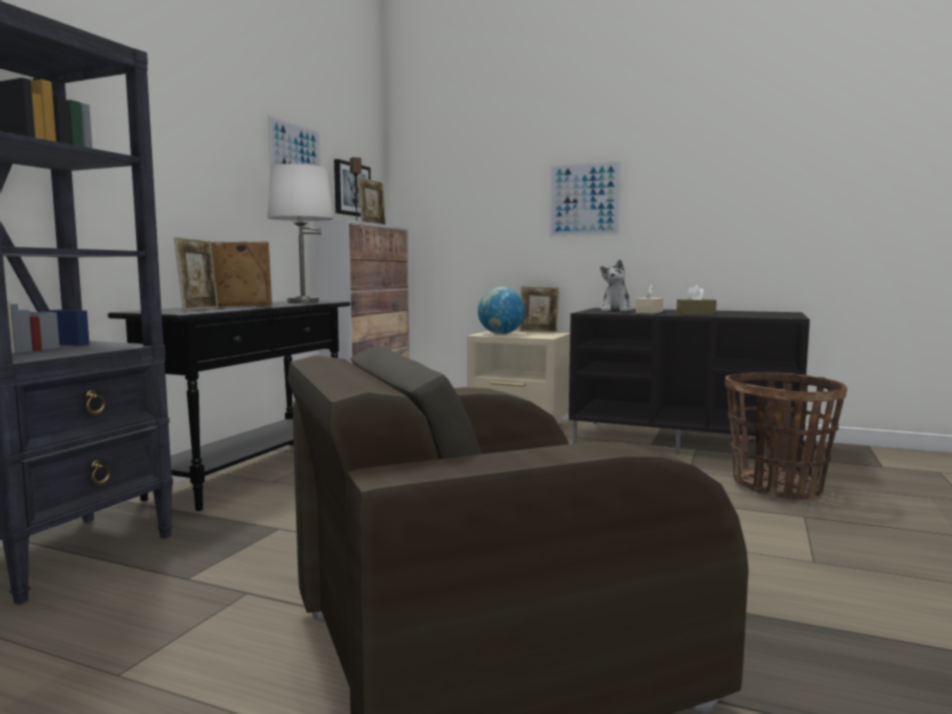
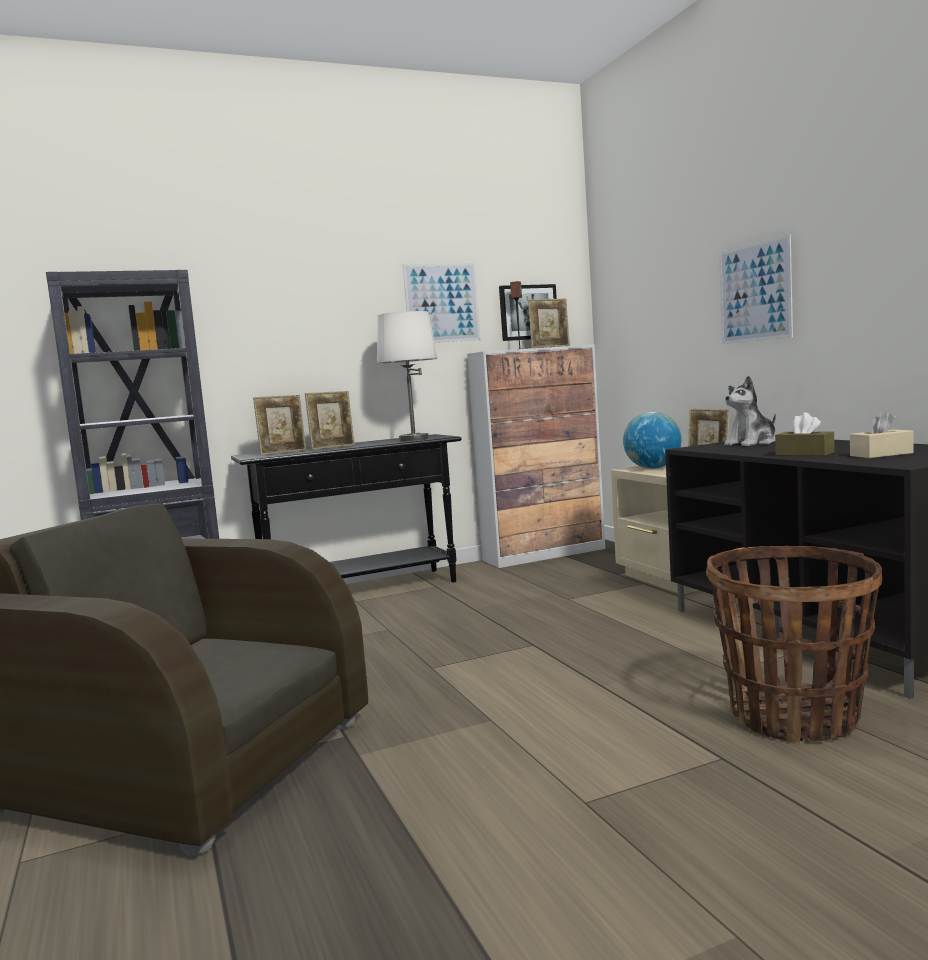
camera: 45 degrees right, 0 degrees up
picture frame [211,241,272,307] -> picture frame turned 120 degrees clockwise [305,391,355,450]
beige tissue box [636,285,663,314] -> beige tissue box moved to [850,410,914,458]

